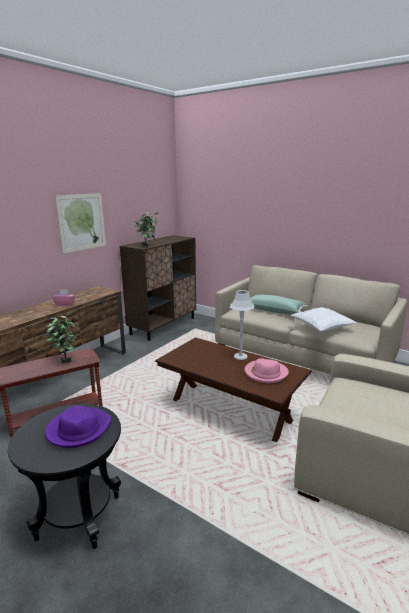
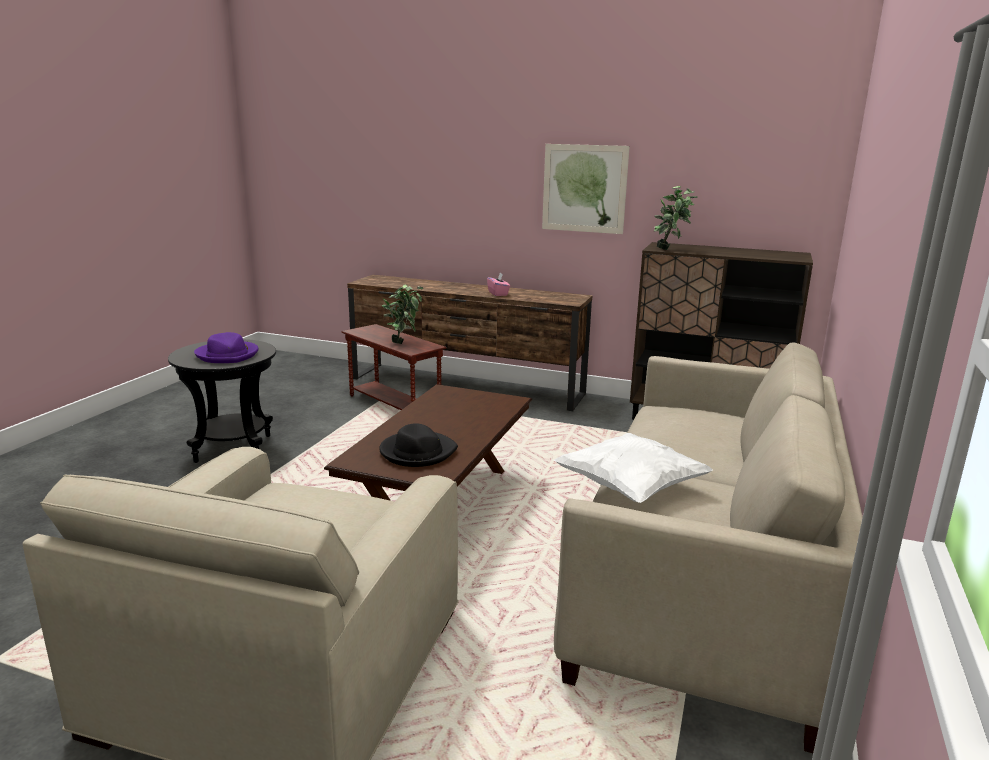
camera: 75 degrees right, 0 degrees up
grey table lamp [230,290,254,360] -> none
pink hat [245,358,289,383] -> black hat [379,423,458,467]
green pillow [250,295,307,315] -> none

